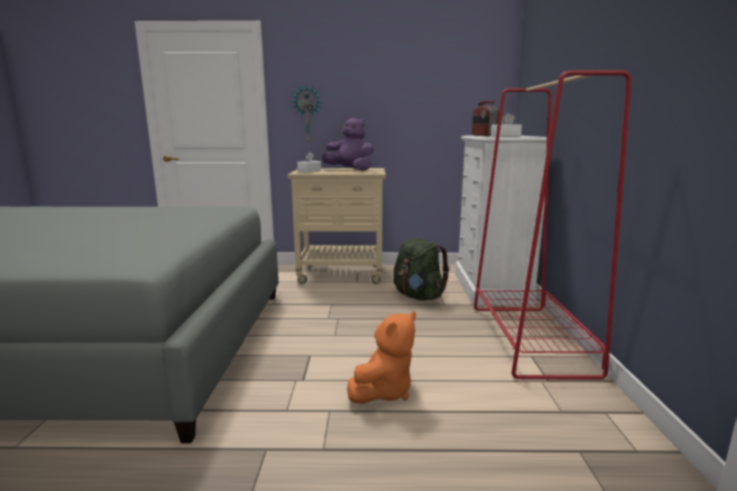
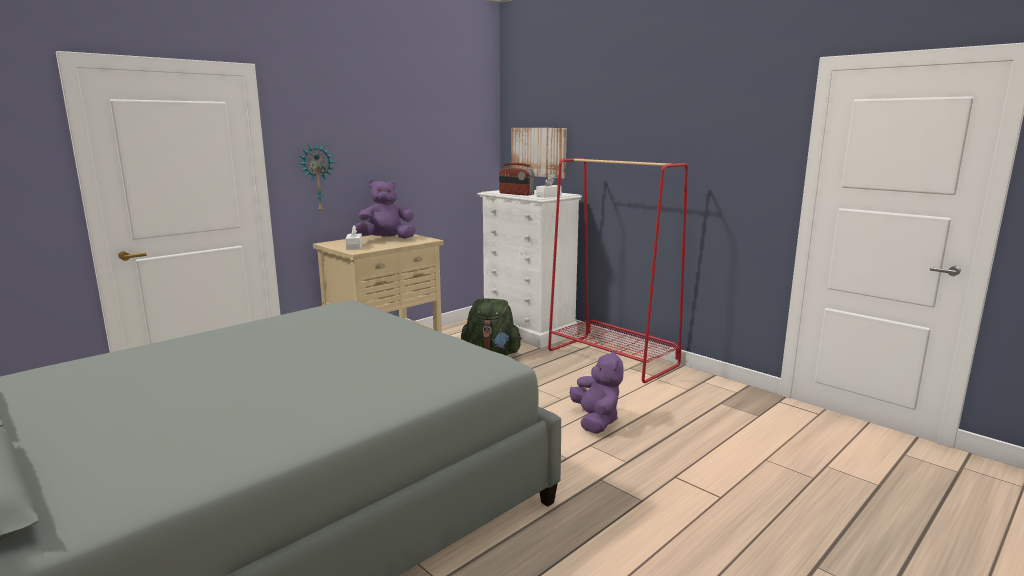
camera: 45 degrees left, 0 degrees up
orange plush toy [347,312,416,404] -> purple plush toy [570,350,624,434]
none -> picture [511,128,567,179]

